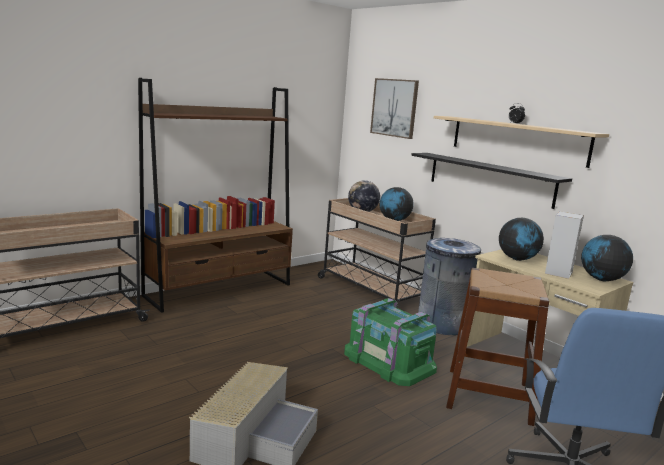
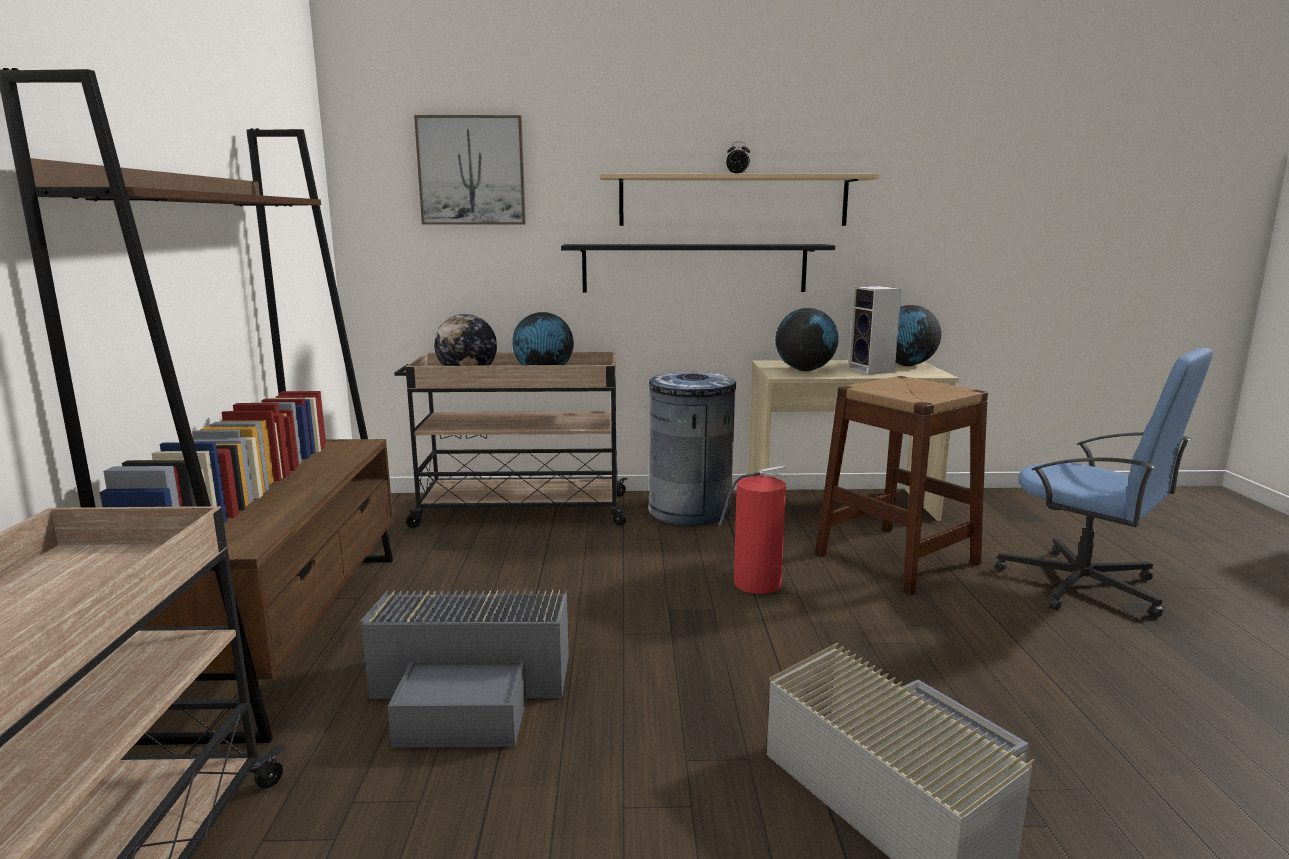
camera: 50 degrees left, 0 degrees up
green storage box [344,298,437,386] -> fire extinguisher [719,466,786,594]
none -> grey storage box [361,590,569,748]

